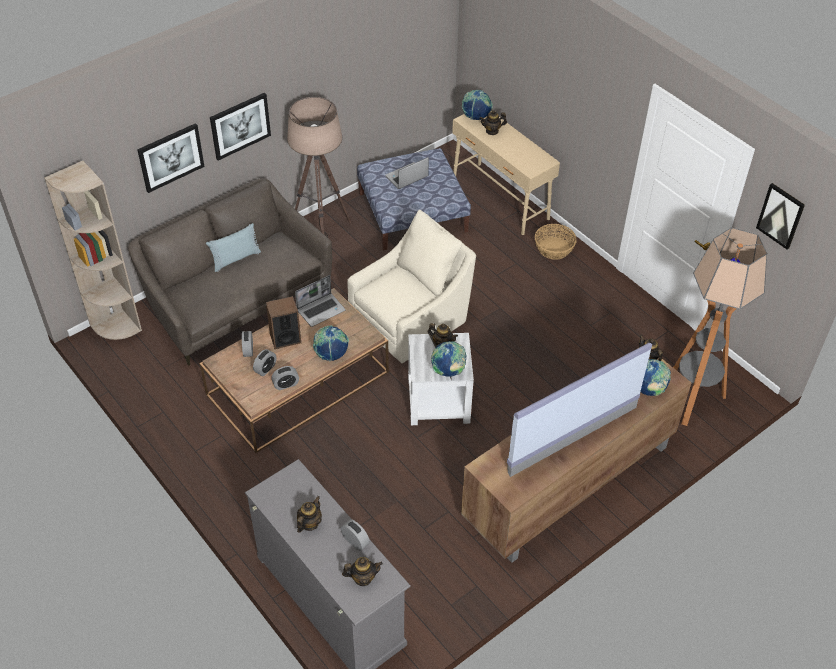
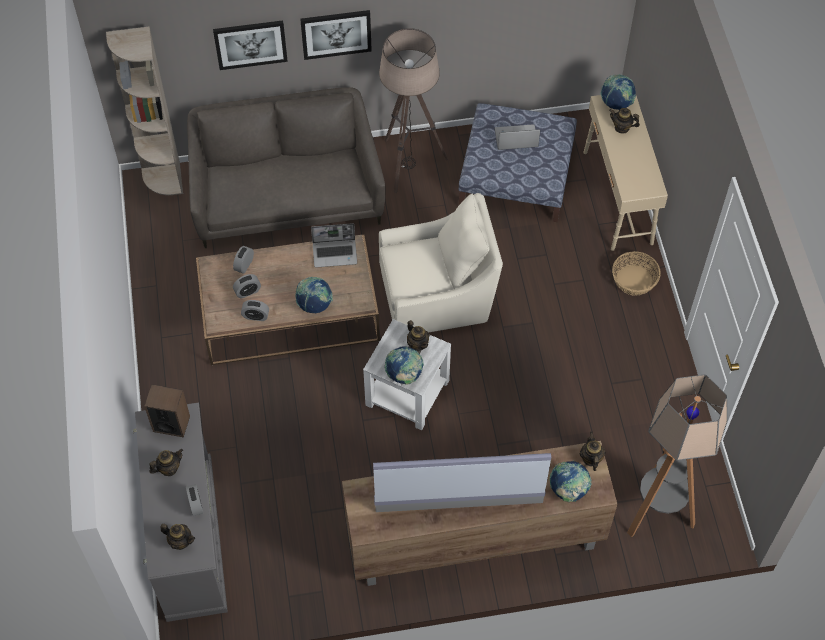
camera: 30 degrees right, 10 degrees up
blue pillow [206,223,261,272] -> none
speaker [266,296,301,349] -> speaker moved to [144,385,190,438]
picture [756,183,805,249] -> none

